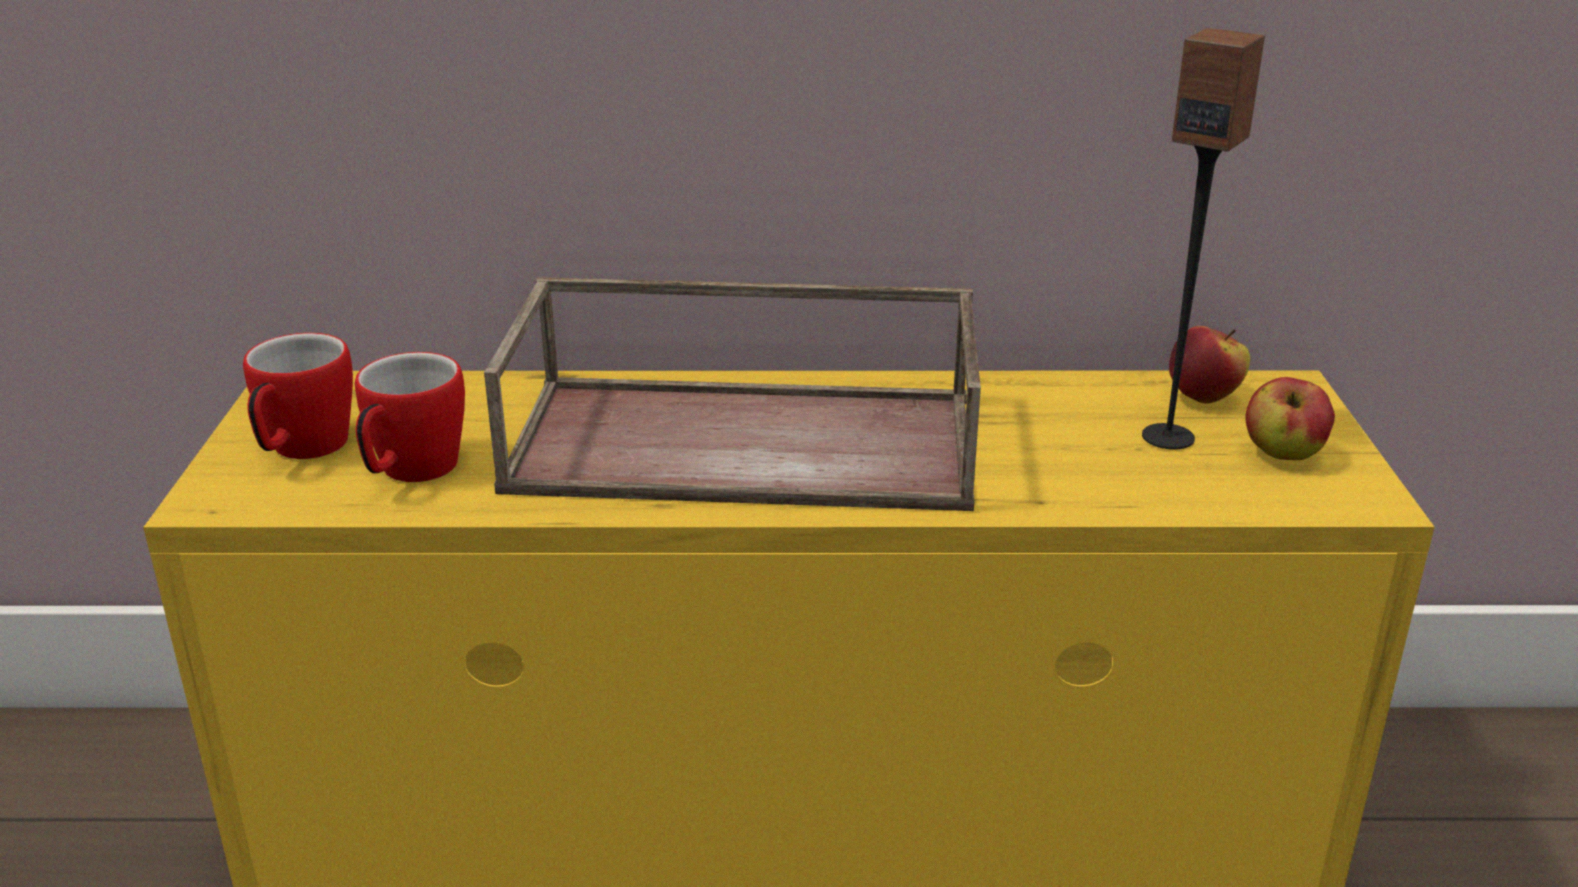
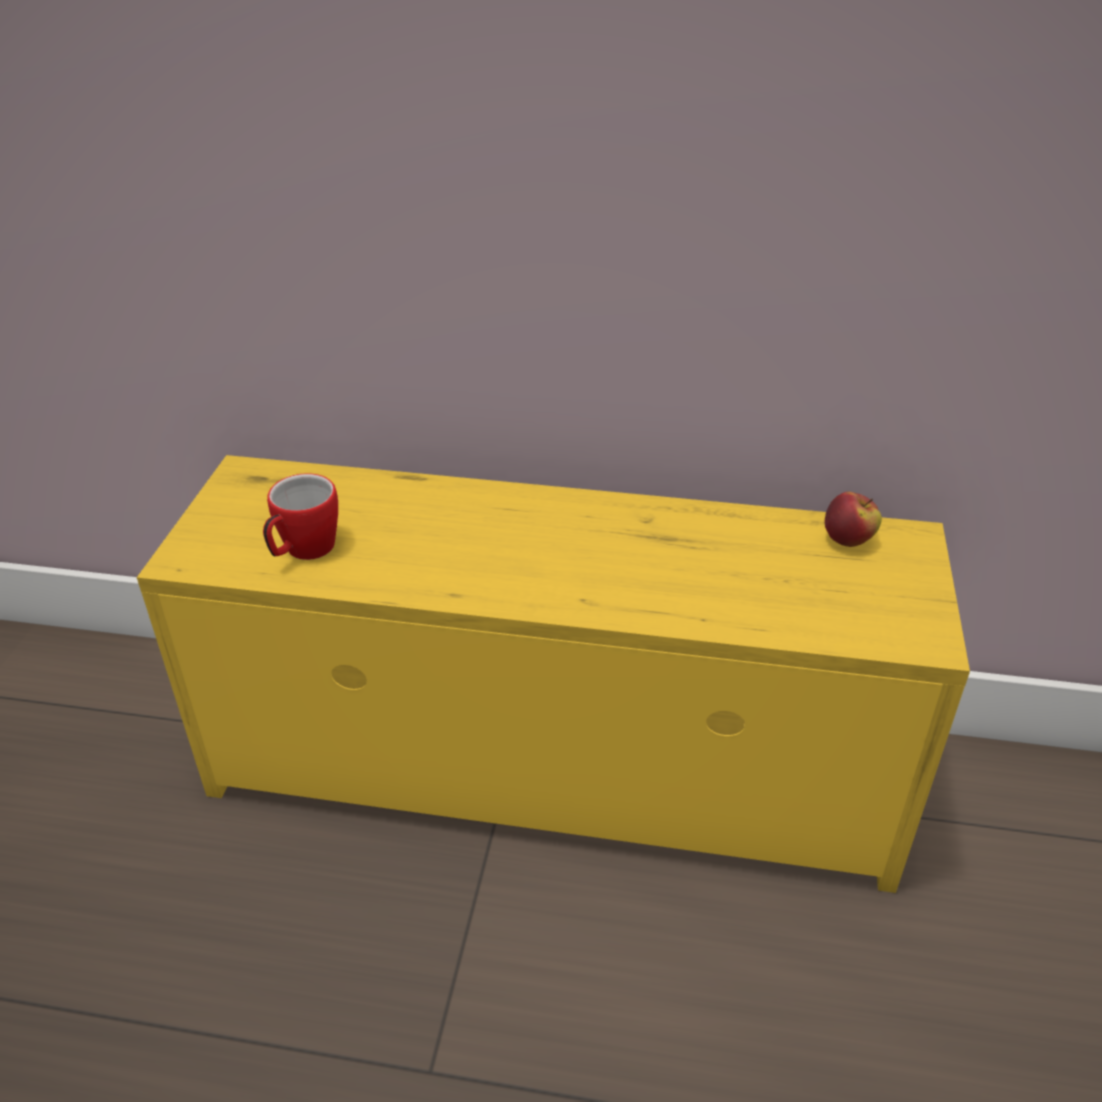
camera: 10 degrees right, 10 degrees up
mug [243,333,353,459] -> none
brown tray [484,277,981,511] -> none
speaker [1142,28,1265,449] -> none
apple [1245,377,1335,460] -> none

